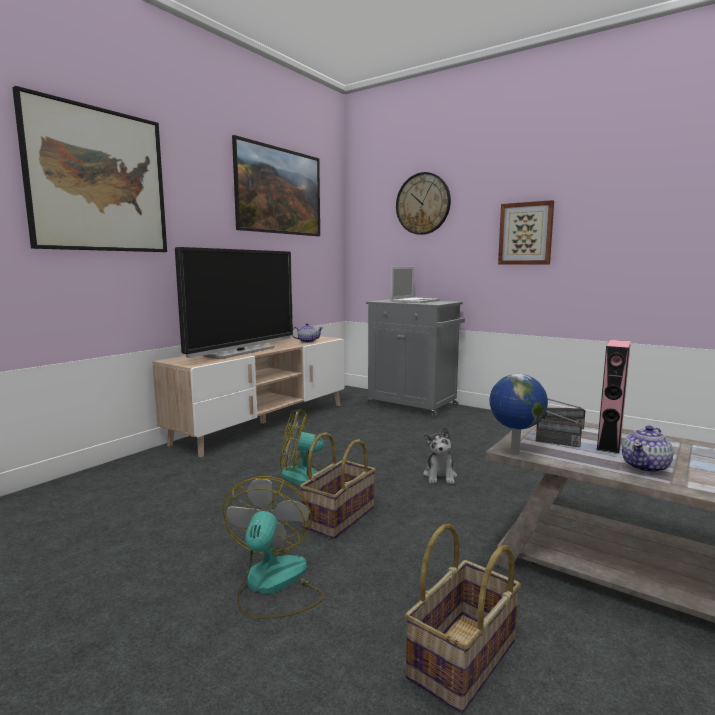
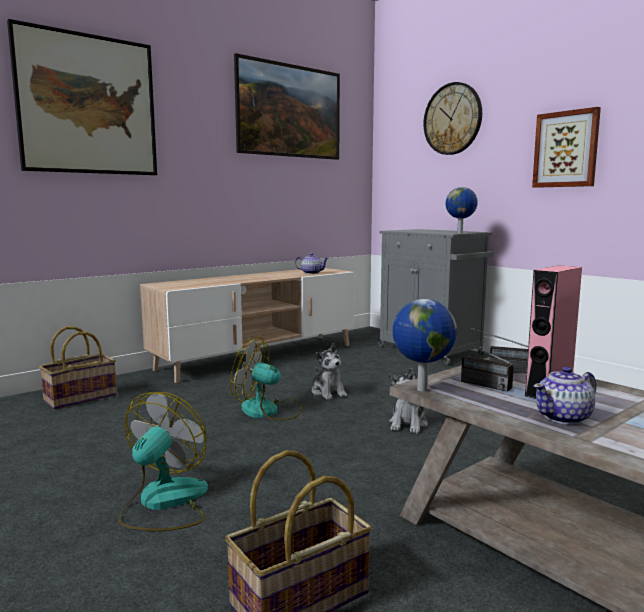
camera: 15 degrees right, 0 degrees up
television [175,247,293,359] -> none
basket [300,432,376,539] -> basket moved to [39,326,117,409]
laptop [390,267,441,303] -> none
none -> plush toy [312,343,347,400]
none -> globe [446,187,478,233]

